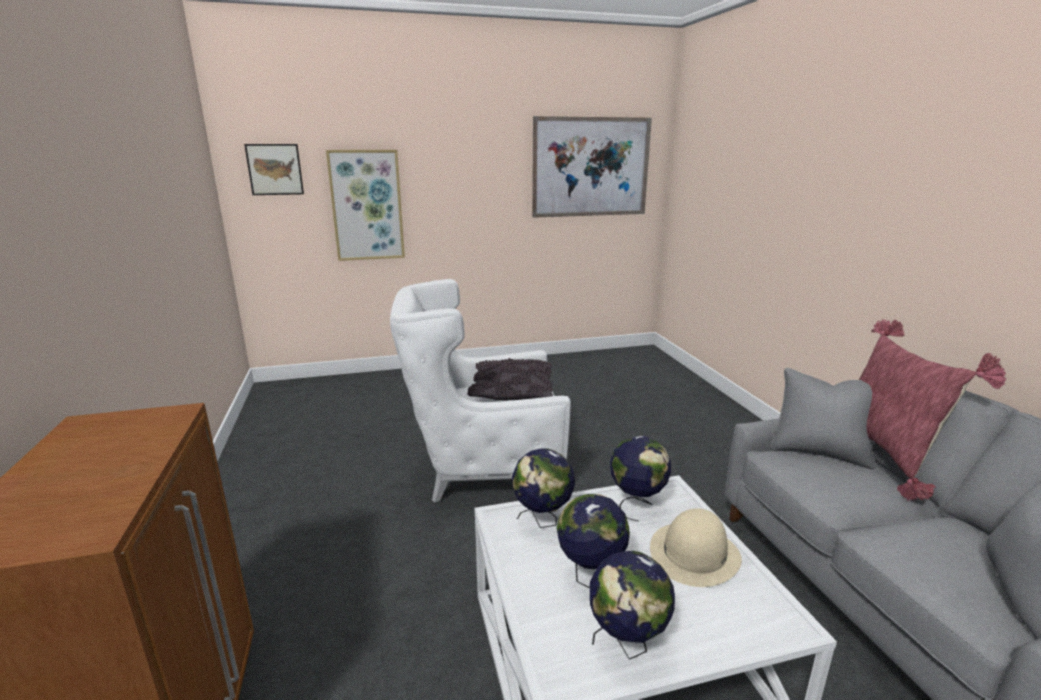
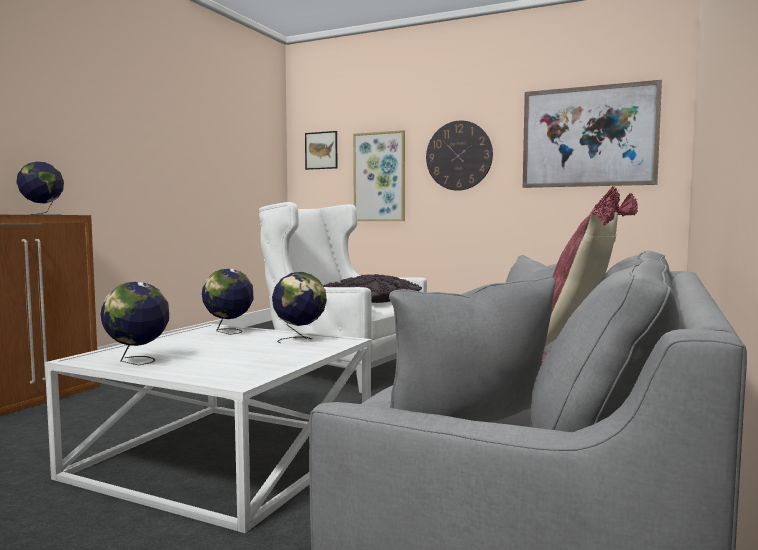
camera: 40 degrees right, 15 degrees down
globe [557,494,630,588] -> globe moved to [16,162,64,215]
beige hat [650,508,742,587] -> none
none -> wall clock [426,120,493,191]

